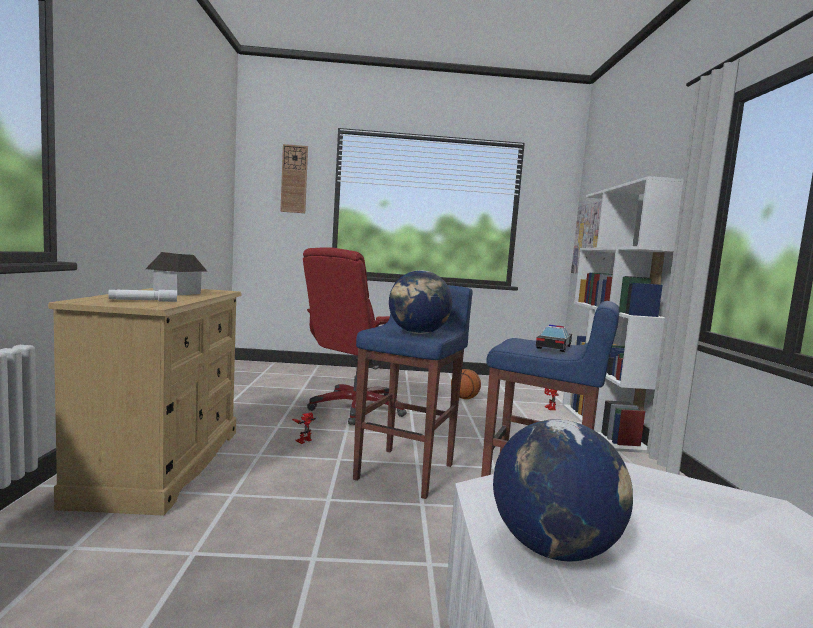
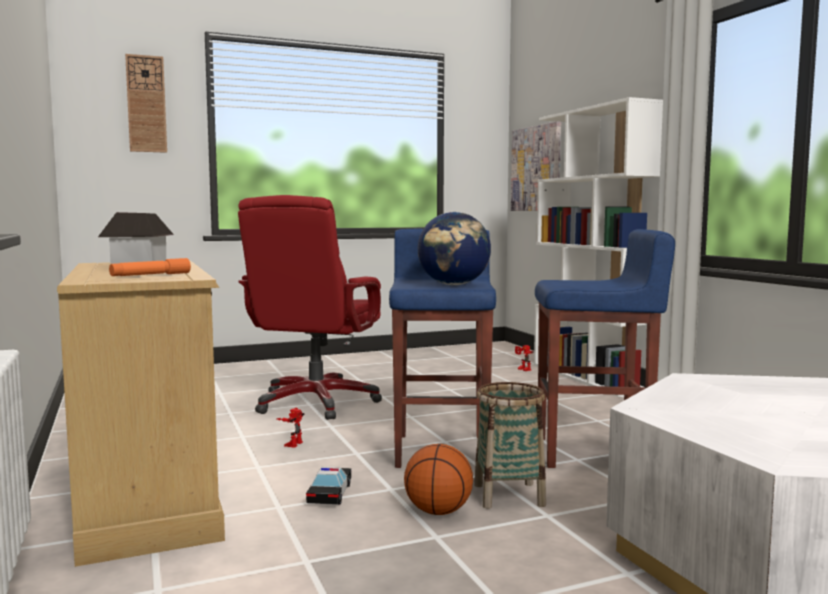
camera: 20 degrees left, 0 degrees up
white flashlight [108,290,177,302] -> orange flashlight [109,258,191,276]
basketball [451,369,481,399] -> basketball moved to [404,444,473,515]
globe [493,419,633,561] -> none
toy car [536,324,572,352] -> toy car moved to [306,467,351,505]
none -> basket [474,382,546,509]

